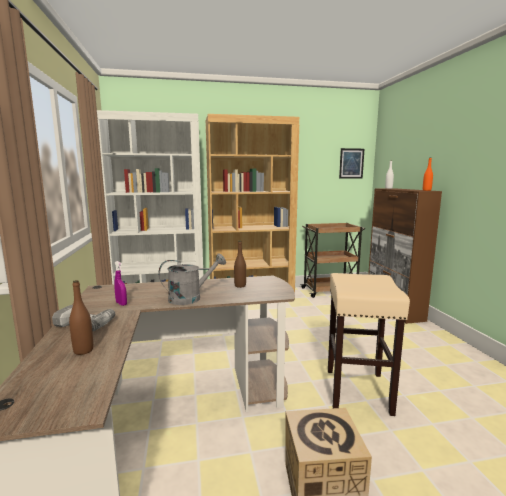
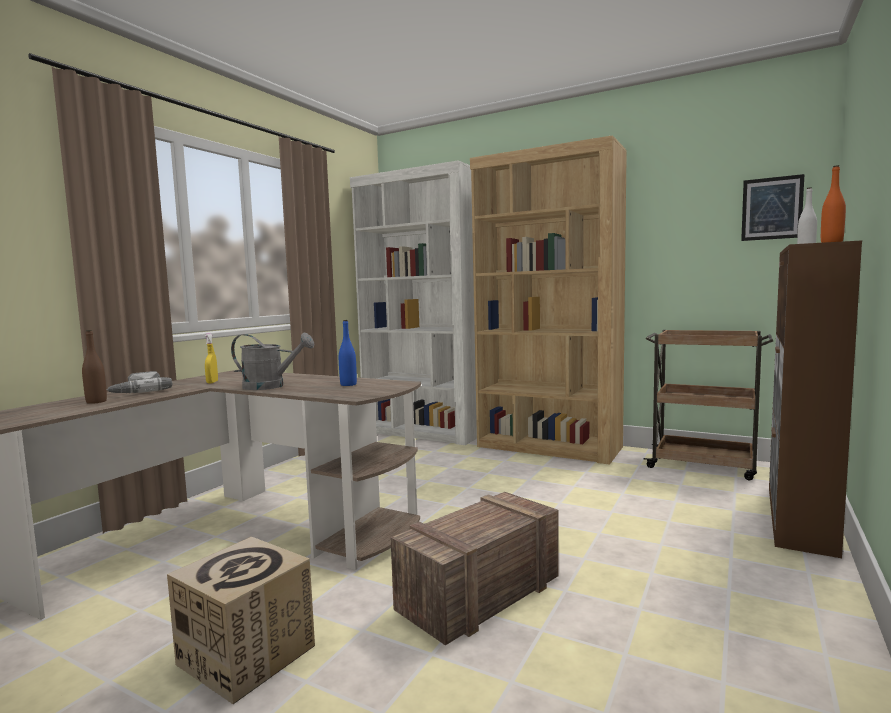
camera: 40 degrees right, 5 degrees down
purple spray bottle [114,261,127,306] -> yellow spray bottle [205,333,218,384]
brown bottle [234,241,246,288] -> blue bottle [339,320,357,386]
beige stool [328,273,410,416] -> crate [390,492,559,645]

